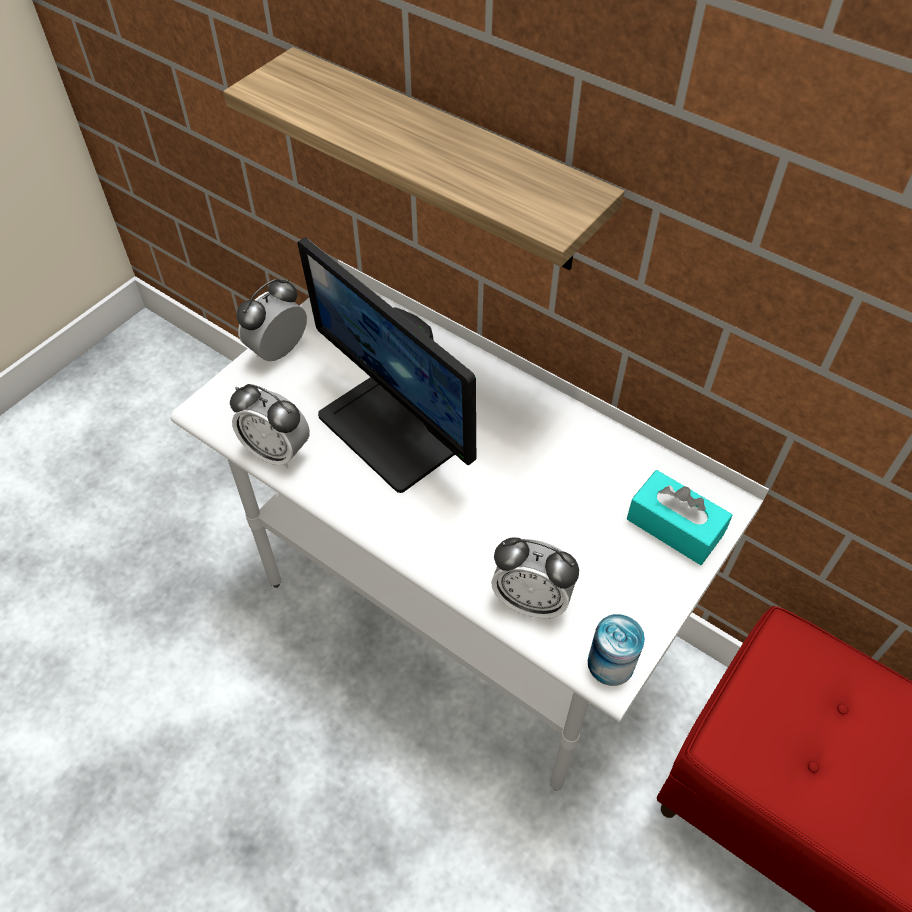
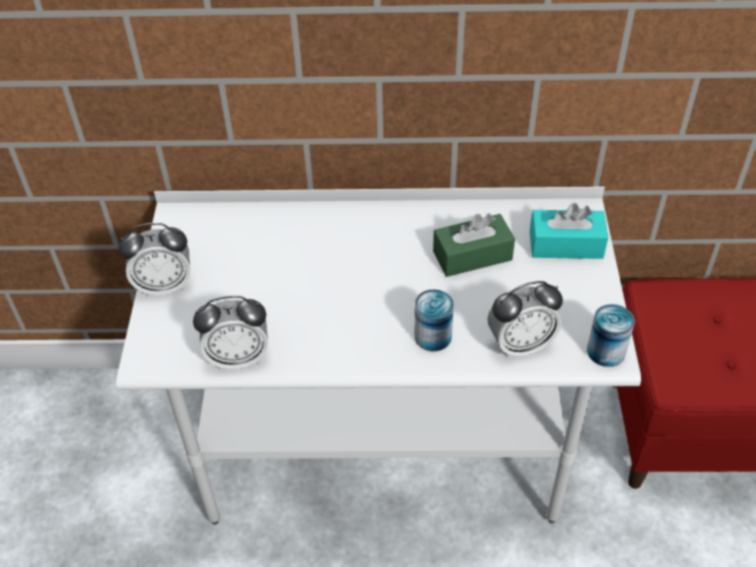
camera: 35 degrees left, 5 degrees down
shelf [223,47,624,270] -> none
alarm clock [236,279,307,361] -> alarm clock turned 105 degrees counterclockwise [118,223,190,297]
monitor [297,237,476,493] -> none
none -> can [414,290,454,351]
none -> green tissue box [433,213,515,277]

